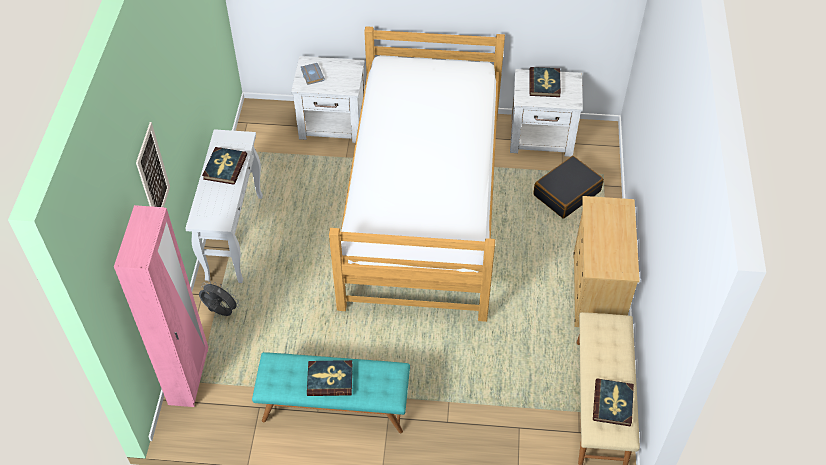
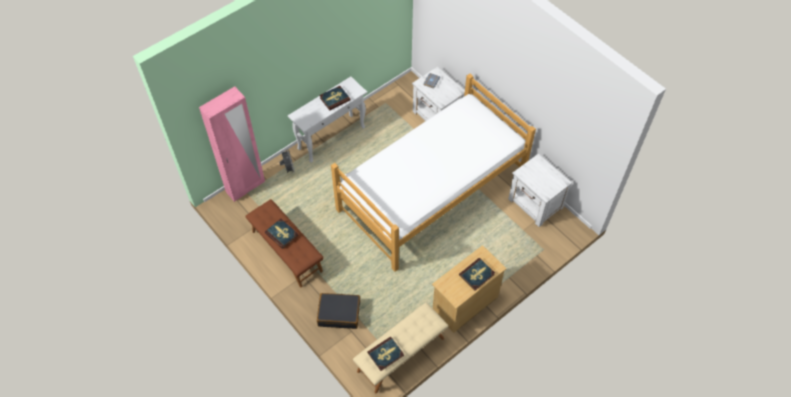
camera: 45 degrees right, 5 degrees up
picture [136,122,170,207] -> none
turquoise bench [252,352,410,433] -> brown bench [245,199,323,288]
book [529,67,561,97] -> book moved to [459,258,495,291]
black suitcase [533,156,604,219] -> black suitcase moved to [317,293,360,329]

